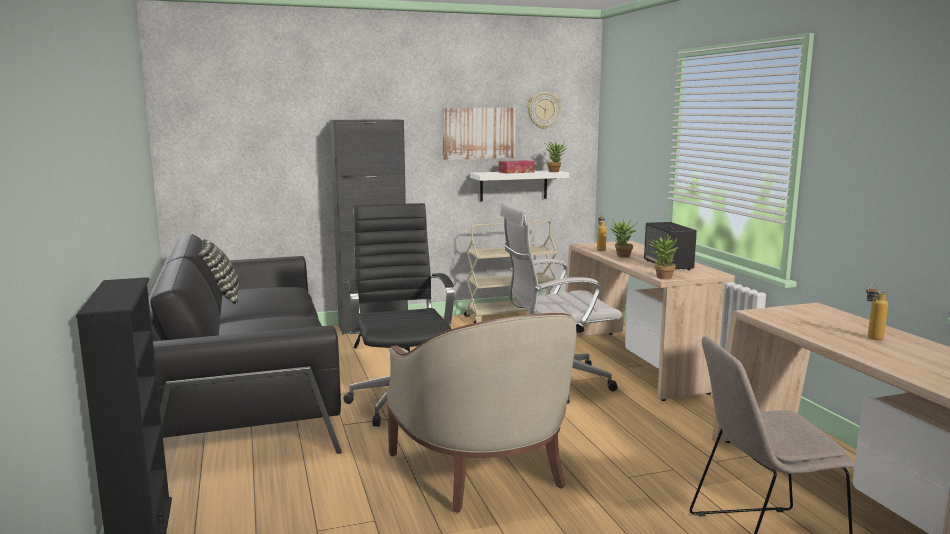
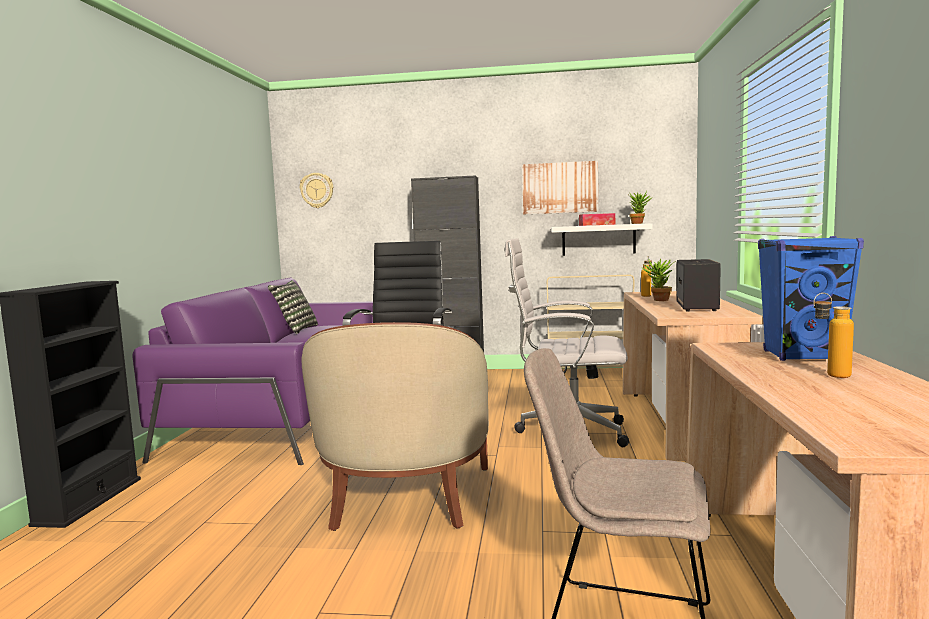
camera: 25 degrees right, 5 degrees down
black sofa [148,234,342,454] -> purple sofa [132,278,373,465]
wall clock [527,92,561,129] -> wall clock moved to [300,173,333,208]
potted plant [647,234,678,279] -> none
none -> blue speaker [758,236,864,361]

